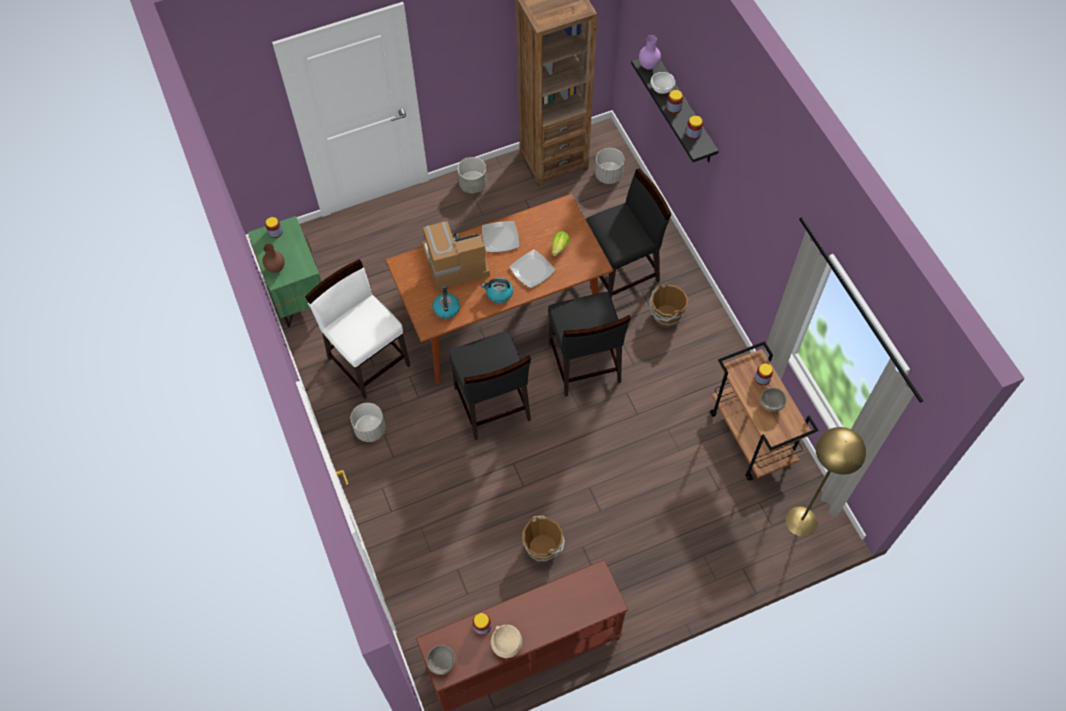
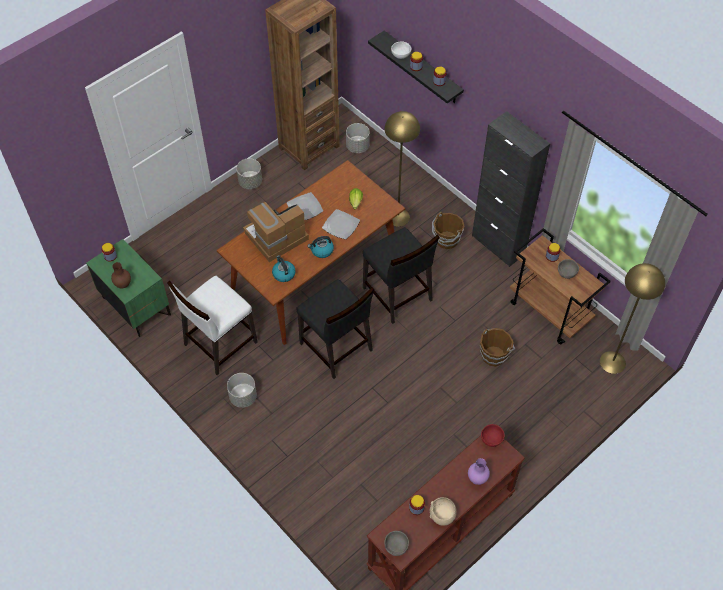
camera: 20 degrees left, 5 degrees down
white chair [305,260,411,400] -> white chair turned 75 degrees counterclockwise [167,276,258,375]
brown bucket [522,516,565,562] -> brown bucket moved to [480,328,515,367]
black chair [586,169,671,299] -> yellow floor lamp [384,111,420,227]
purple vase [639,35,661,70] -> purple vase moved to [468,458,490,485]
none -> black cabinet [472,111,550,267]
none -> red bowl [481,424,505,447]

